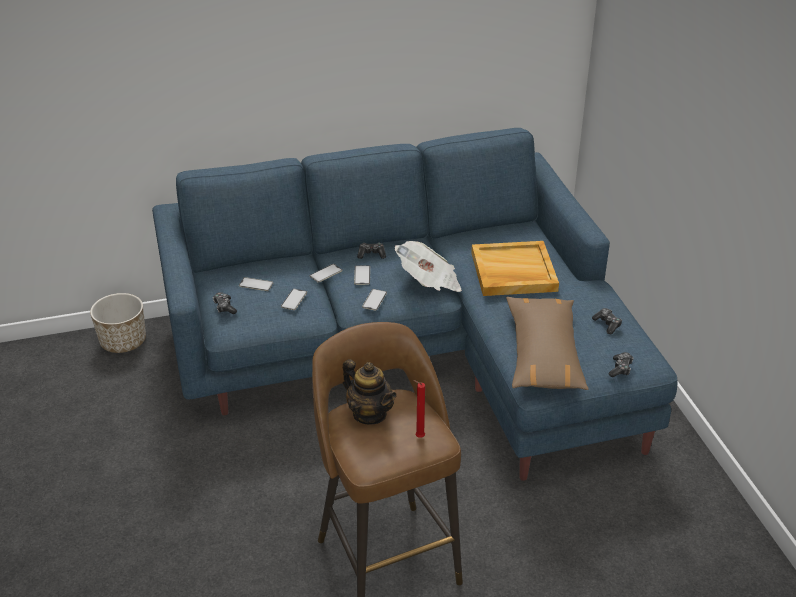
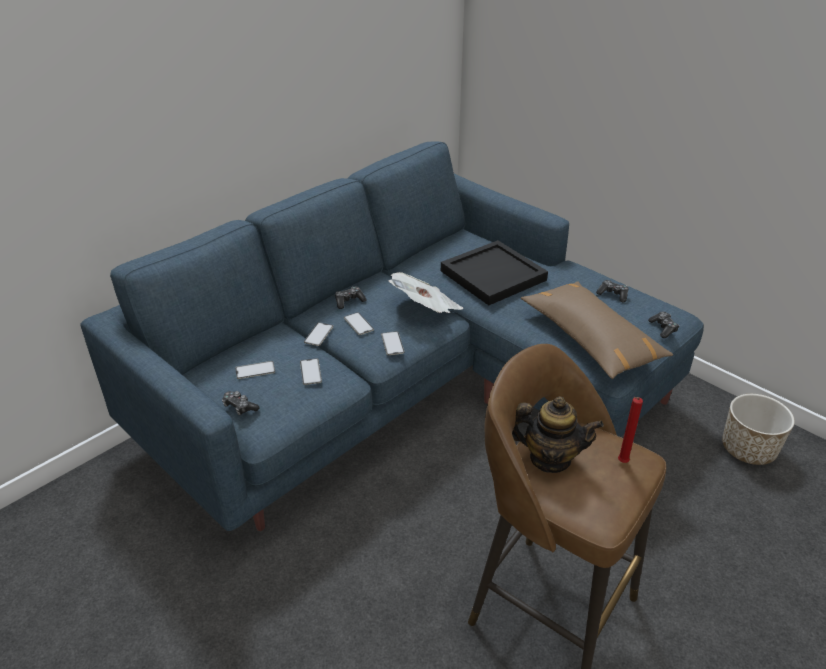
camera: 30 degrees left, 0 degrees up
planter [90,293,146,353] -> planter moved to [722,394,795,465]
beige tray [471,241,559,296] -> black tray [441,240,548,305]

